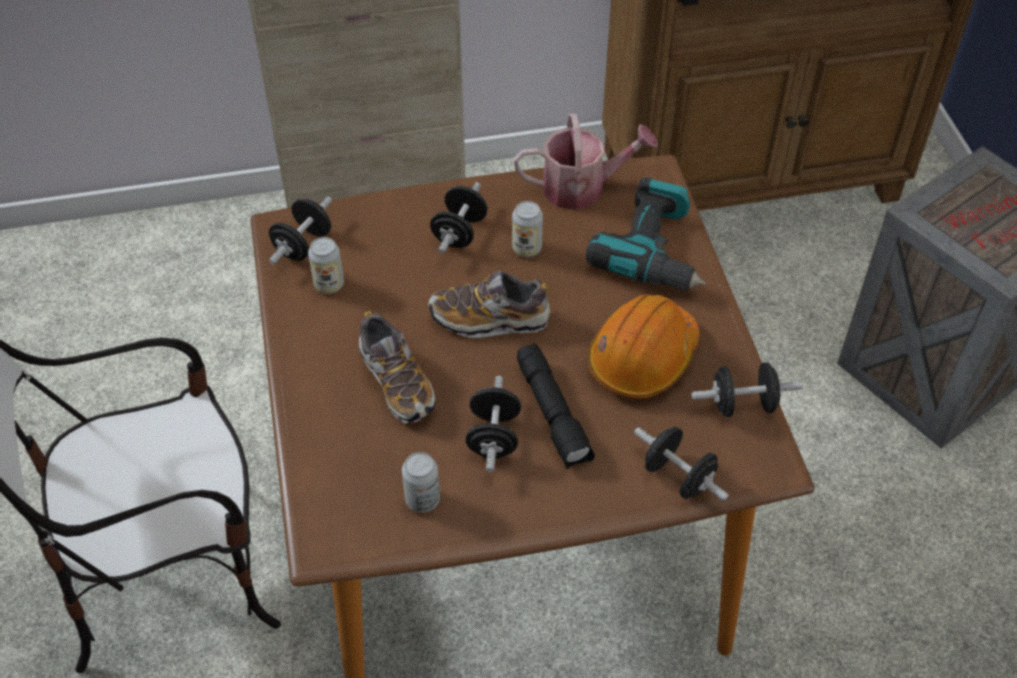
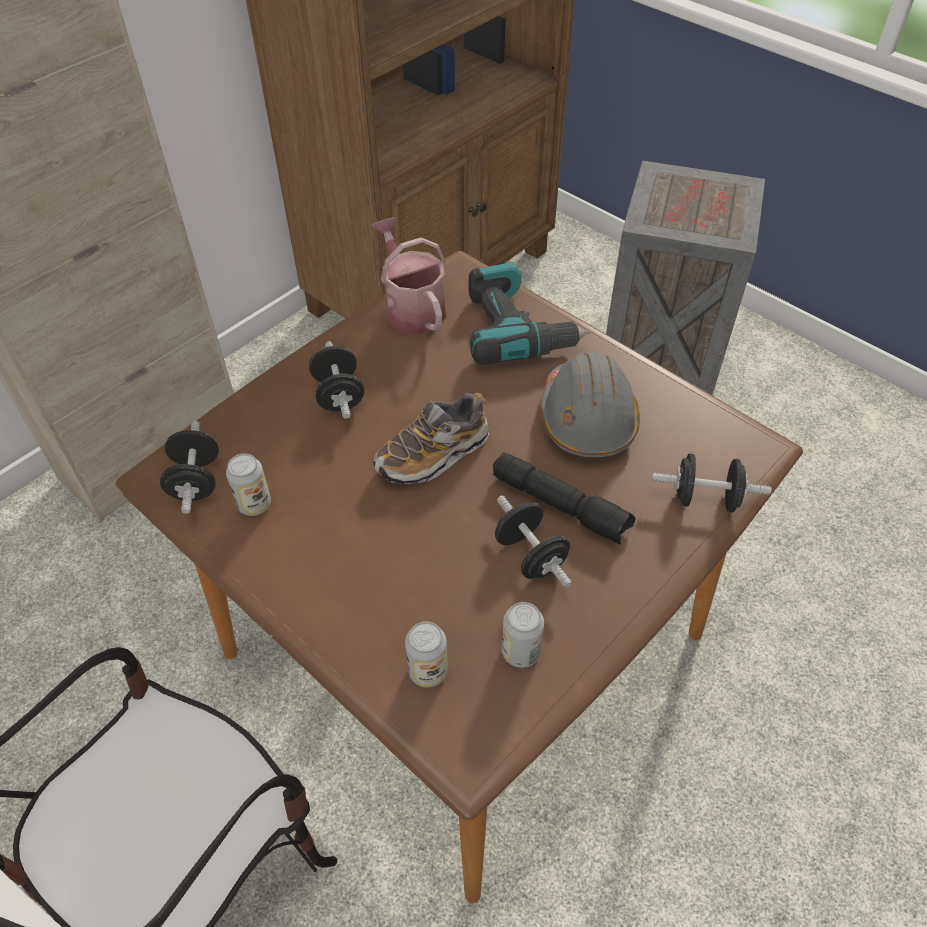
camera: 35 degrees left, 0 degrees up
shoe [359,311,436,423] -> none
can [512,201,543,257] -> can moved to [405,621,448,688]
watering can [514,113,658,210] -> watering can turned 75 degrees counterclockwise [371,217,446,335]
orange hard hat [588,294,700,398] -> grey hard hat [540,352,640,457]
black dumbbell [692,362,802,417] -> none

